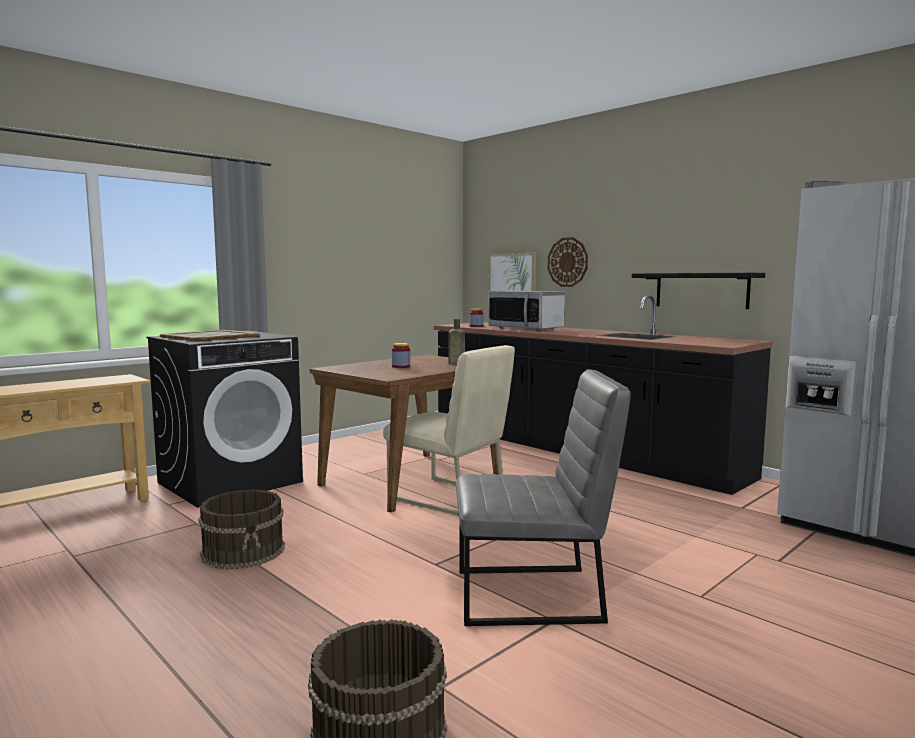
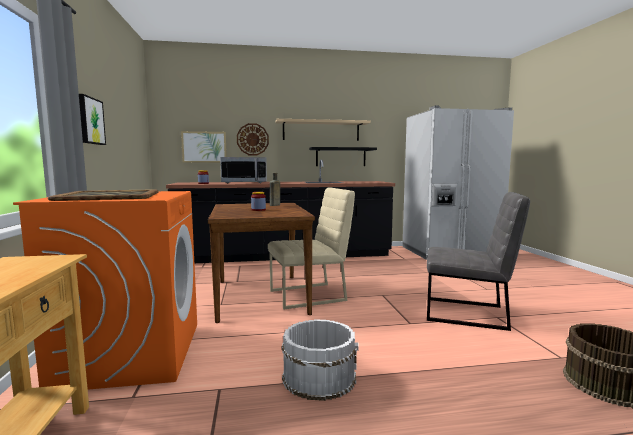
camera: 55 degrees left, 0 degrees up
black washing machine [147,331,303,508] -> orange washing machine [13,191,197,390]
brown bucket [198,489,285,570] -> white bucket [282,319,359,401]
grey chair [456,369,631,626] -> grey chair turned 75 degrees clockwise [427,192,530,331]
none -> picture [79,94,106,145]
none -> beige shelf [276,119,371,141]

